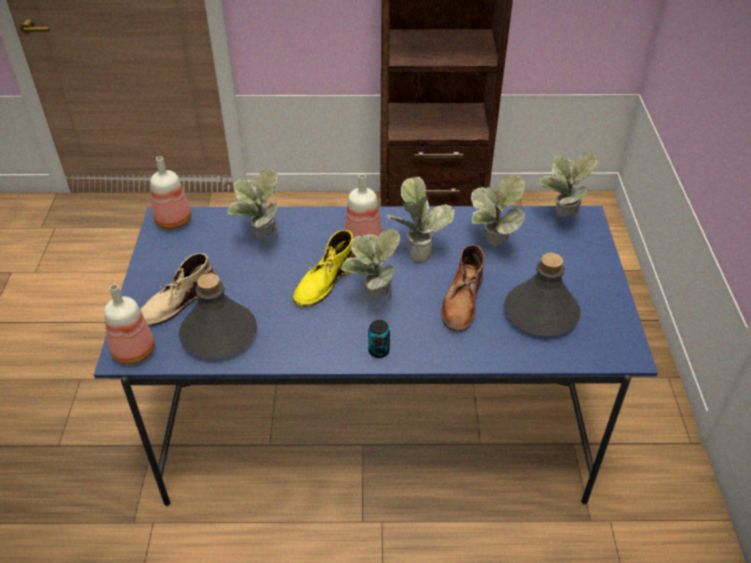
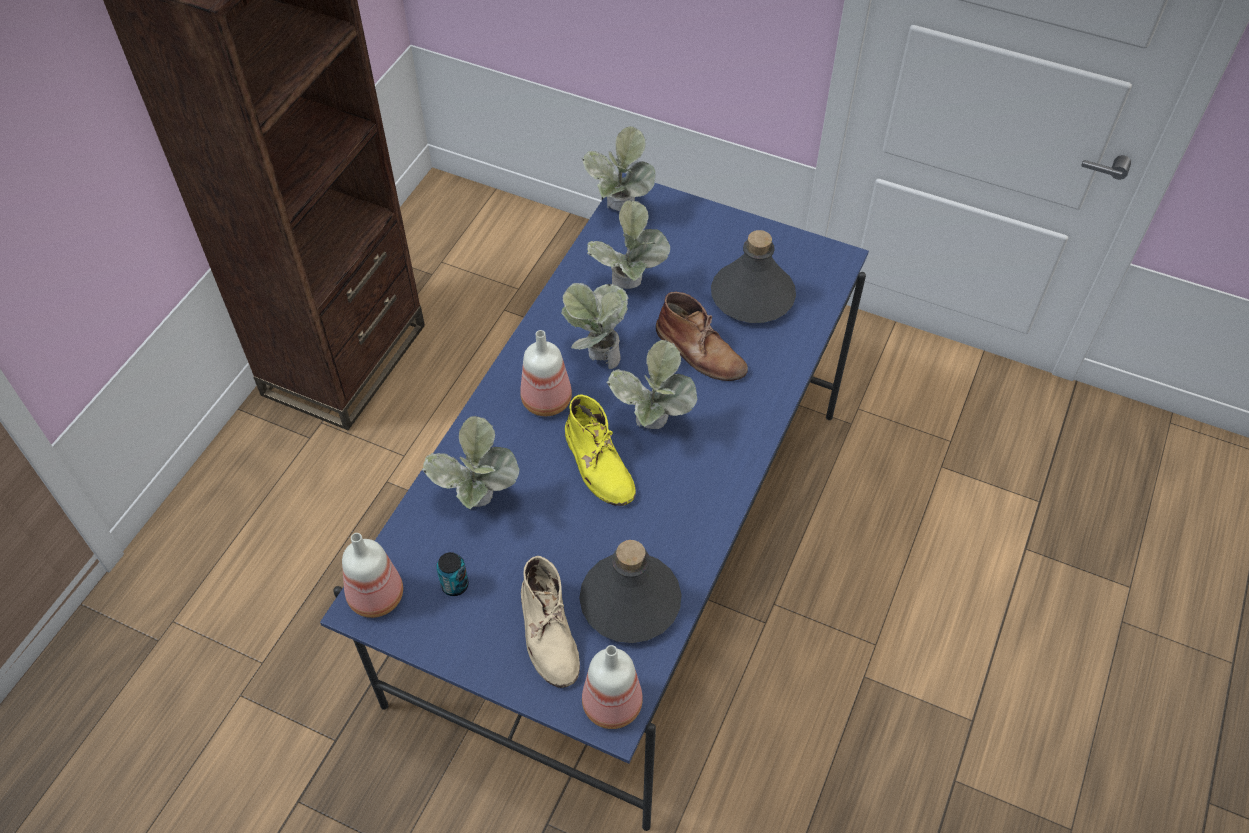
camera: 65 degrees left, 10 degrees up
can [368,320,390,358] -> can moved to [436,552,469,596]

